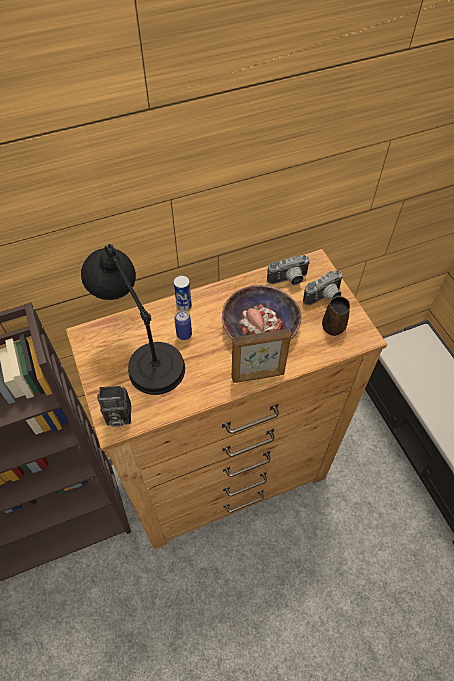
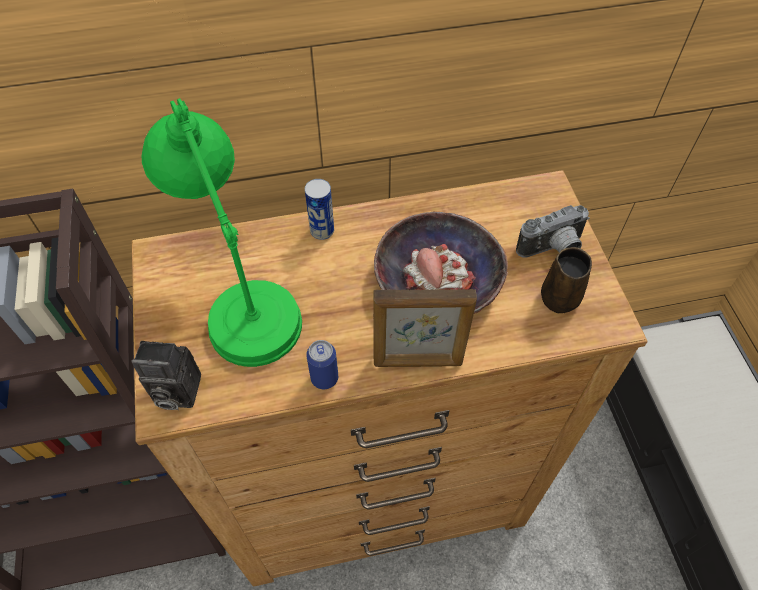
camera: 10 degrees right, 0 degrees up
black table lamp [81,244,185,395] -> green table lamp [142,98,302,367]
can [174,310,192,340] -> can moved to [306,340,338,389]
camera [267,255,310,285] -> none

